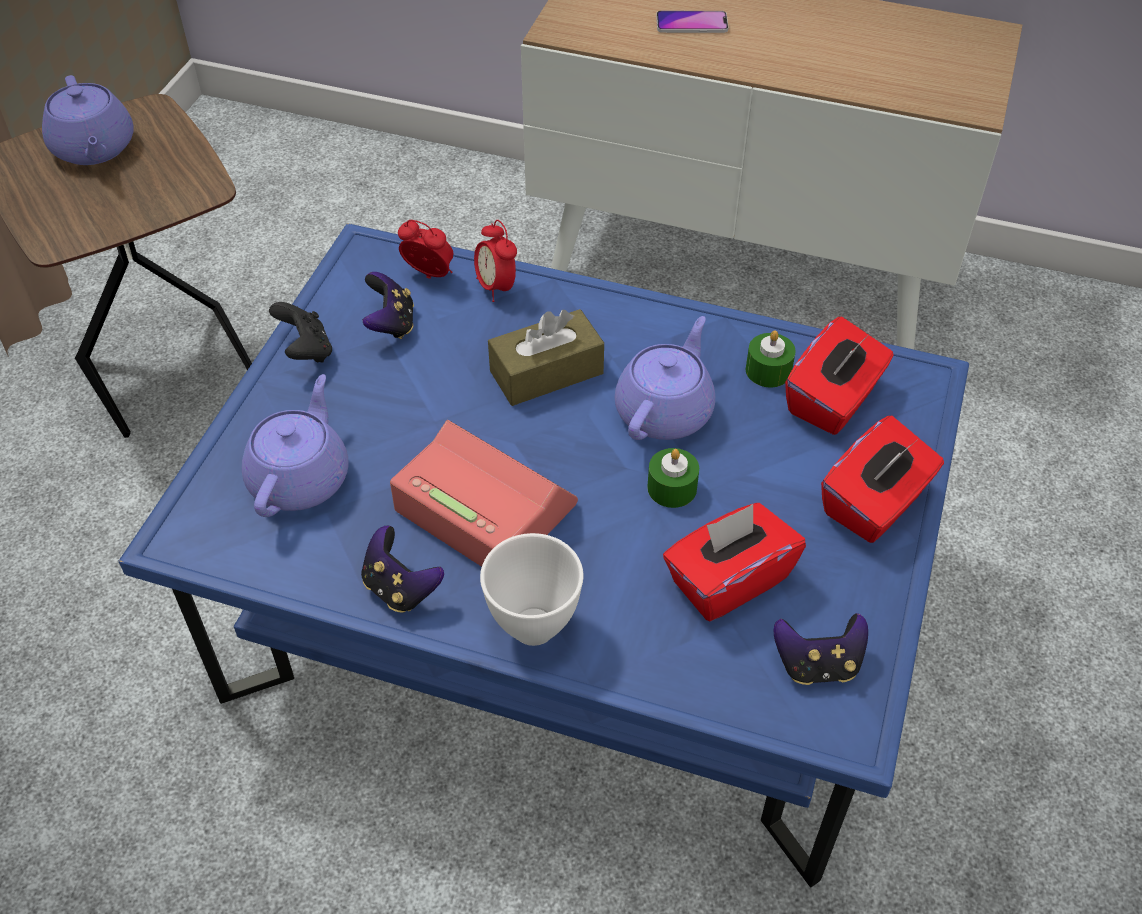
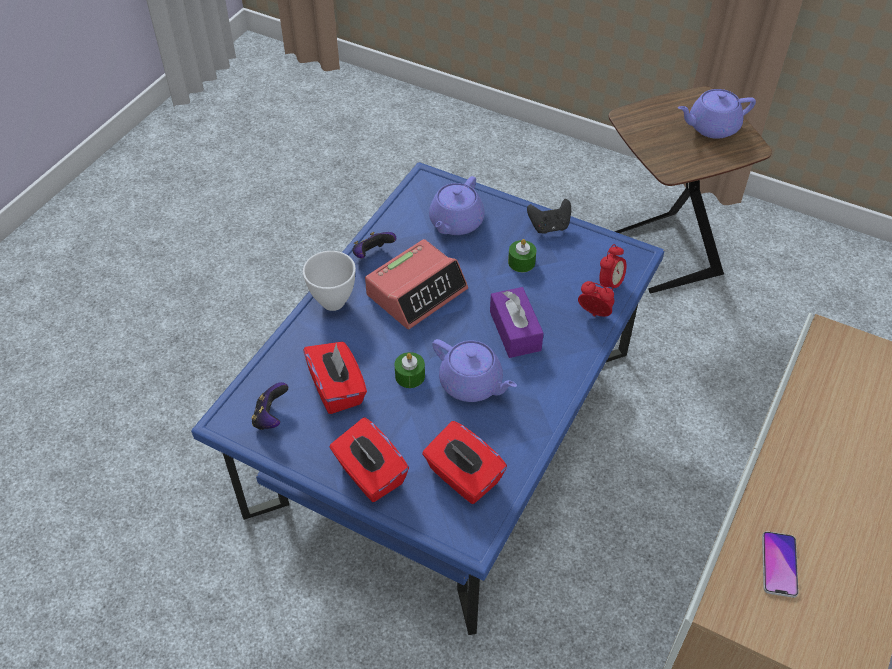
camera: 100 degrees right, 0 degrees up
purple teapot [242,374,349,517] -> purple teapot turned 90 degrees clockwise [429,176,485,235]
game controller [363,272,414,339] -> none
alarm clock [474,220,517,302] -> alarm clock turned 45 degrees clockwise [578,281,614,316]
brown tissue box [488,309,604,406] -> purple tissue box [490,287,544,358]
phone [656,11,728,33] -> phone moved to [762,531,799,598]
green candle [746,330,796,387] -> green candle moved to [508,239,537,272]

